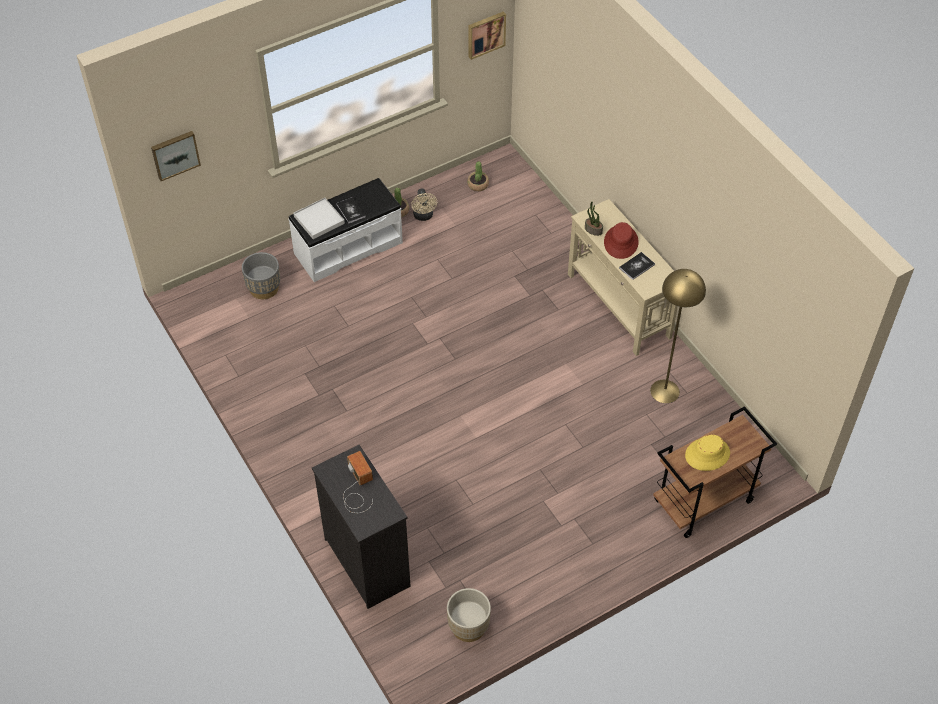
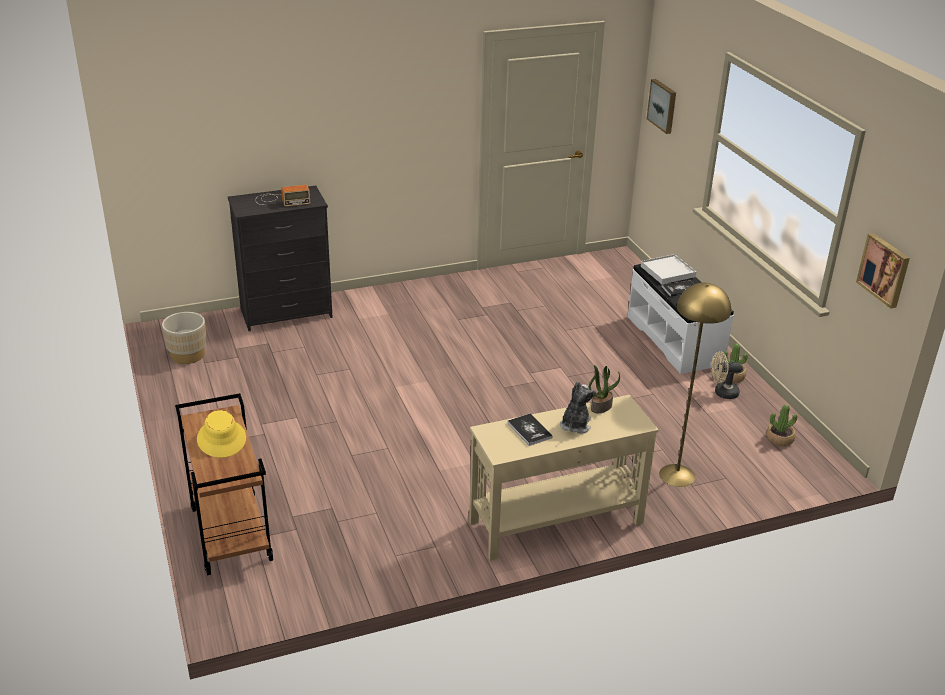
camera: 100 degrees right, 20 degrees down
grey planter [242,252,280,299] -> none
red hat [604,222,639,259] -> plush toy [560,381,596,434]
yellow floor lamp [650,269,706,403] -> yellow floor lamp moved to [659,283,731,487]

